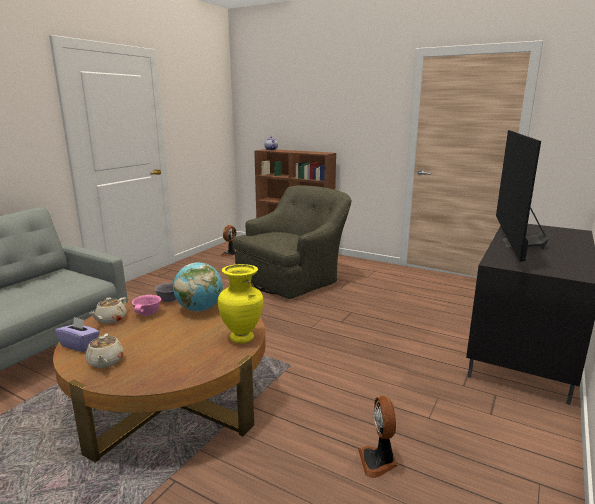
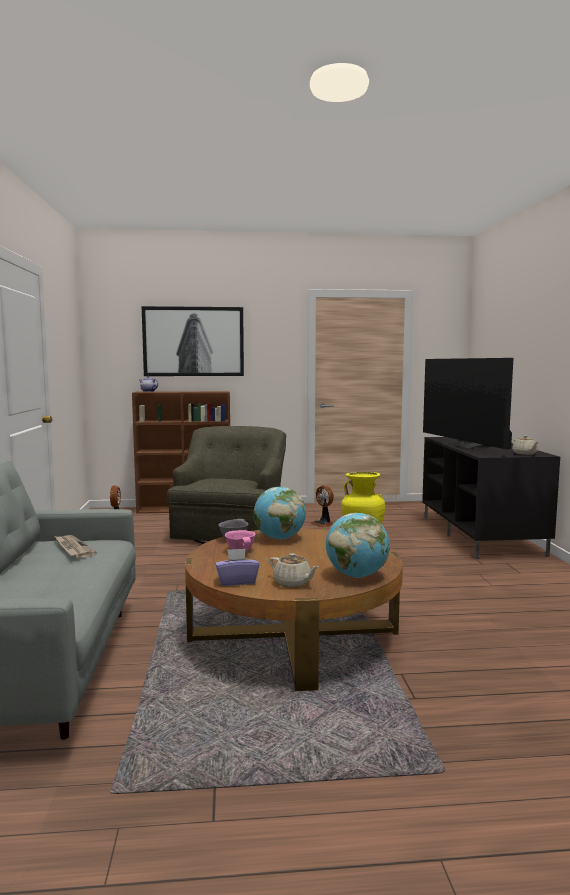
camera: 35 degrees left, 10 degrees down
beige teapot [89,297,127,324] -> beige teapot moved to [512,435,538,455]
fan [358,396,398,478] -> fan moved to [310,485,334,528]
none -> newspaper [54,535,97,558]
none -> picture [142,306,244,376]
none -> globe [326,513,390,578]

